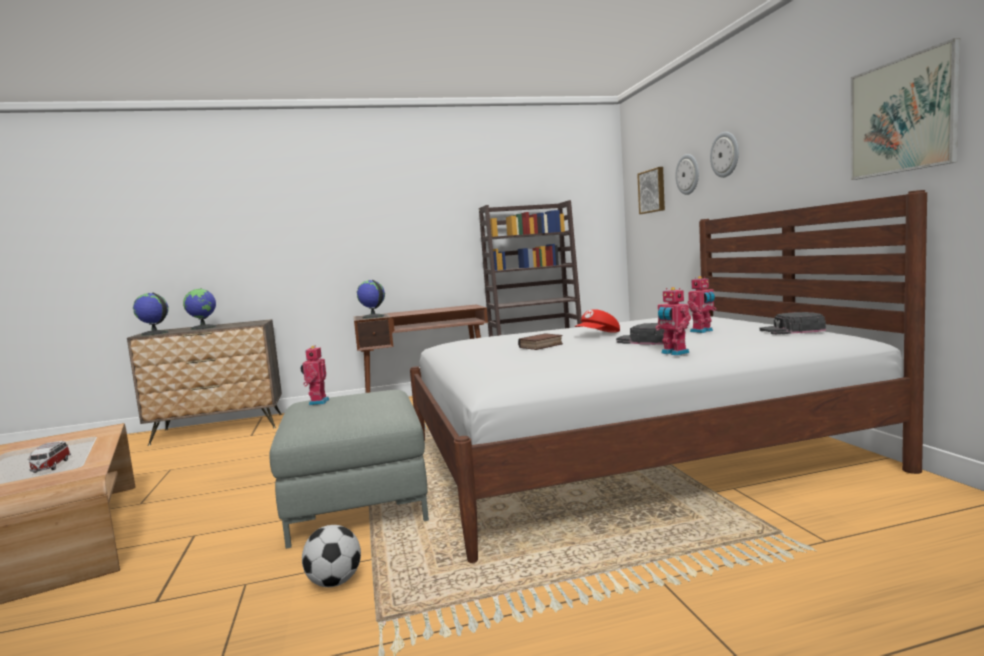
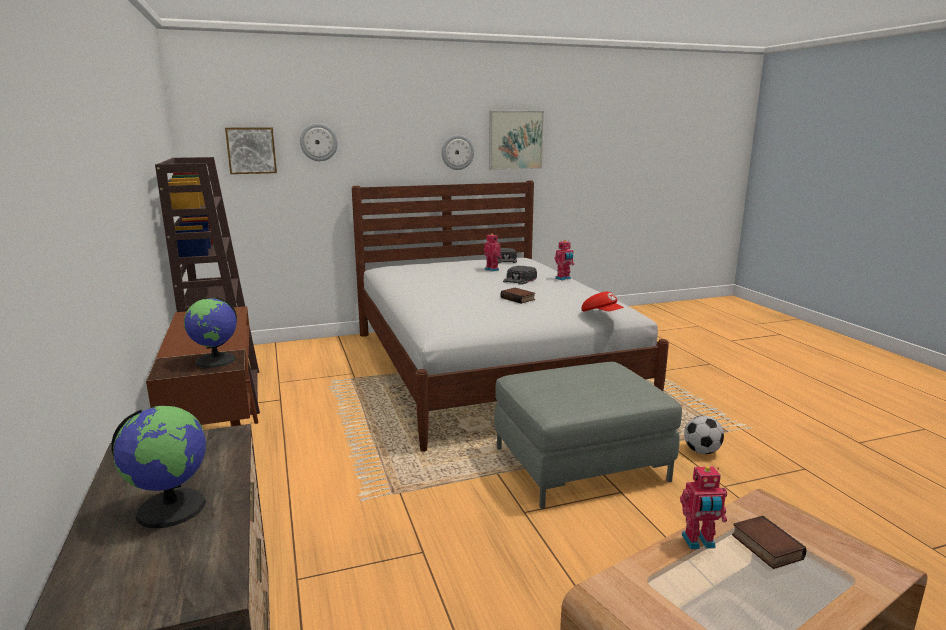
camera: 95 degrees left, 10 degrees up
toy car [28,441,71,473] -> book [732,516,806,569]
globe [133,293,169,336] -> none
toy robot [300,346,329,405] -> toy robot moved to [680,466,727,549]
red cap [575,309,620,333] -> red cap moved to [581,292,624,311]
wall clock [710,132,739,178] -> wall clock moved to [441,135,474,170]

